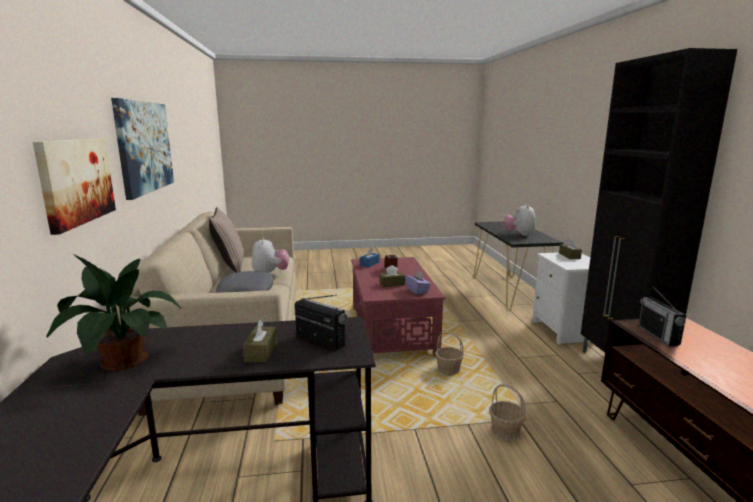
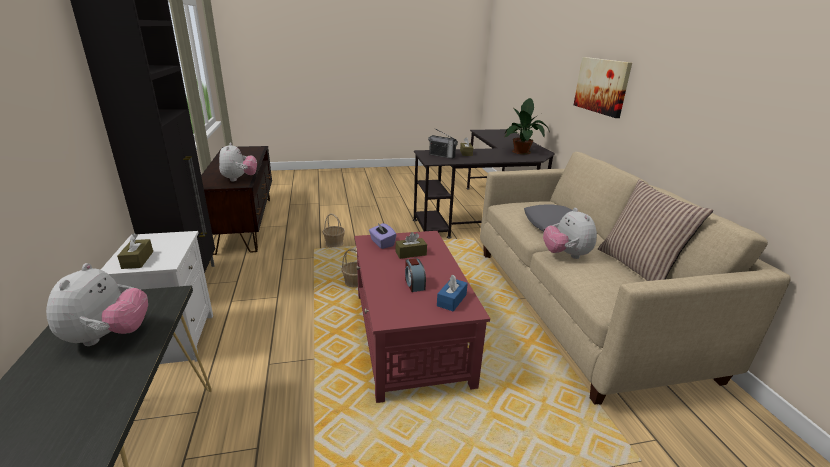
camera: 175 degrees right, 10 degrees up
picture [111,98,174,200] -> none
radio [638,286,686,346] -> plush toy [219,143,257,181]

